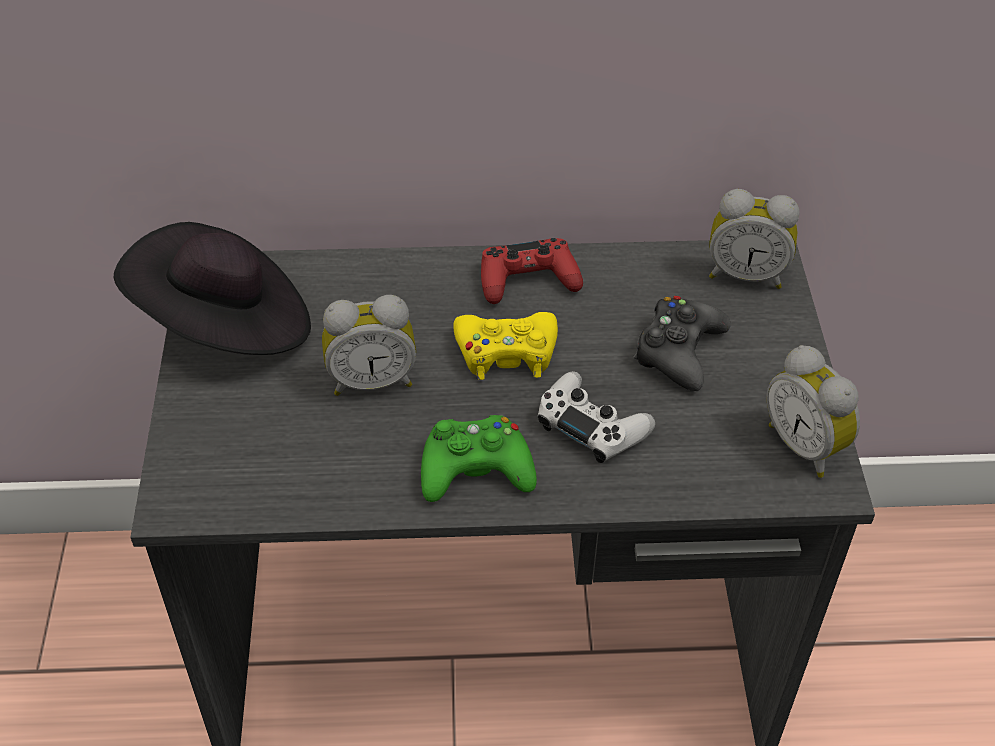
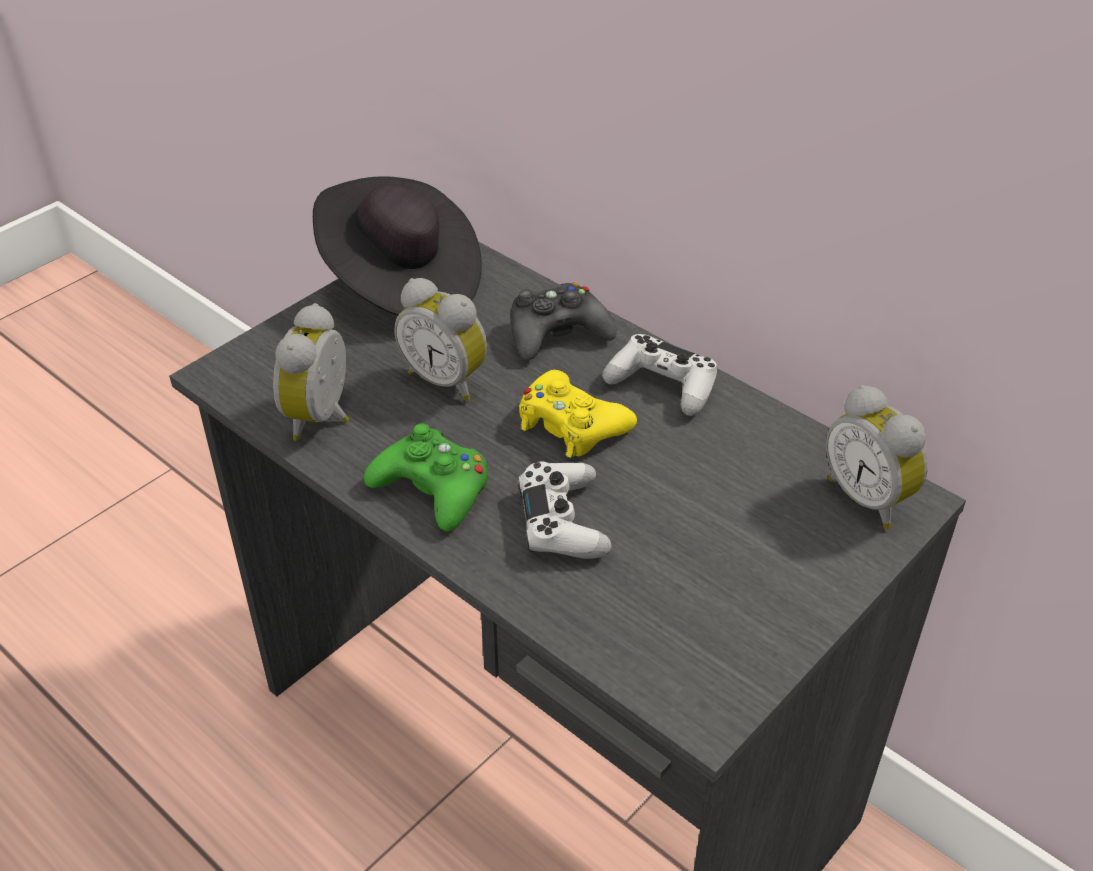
camera: 45 degrees right, 5 degrees down
red game controller [481,238,583,304] -> white game controller [603,334,717,416]
black game controller [633,296,730,391] -> black game controller moved to [510,282,617,360]
alarm clock [767,345,860,478] -> alarm clock moved to [273,303,349,441]

